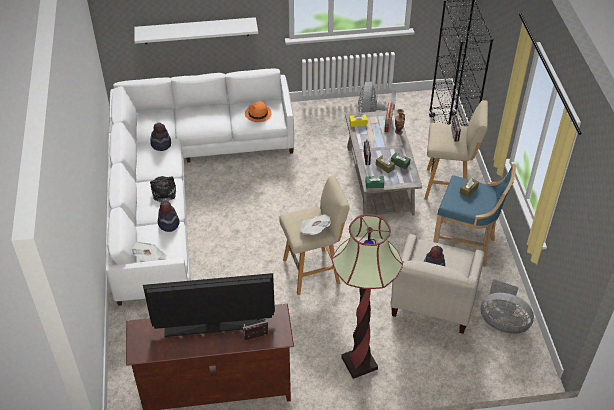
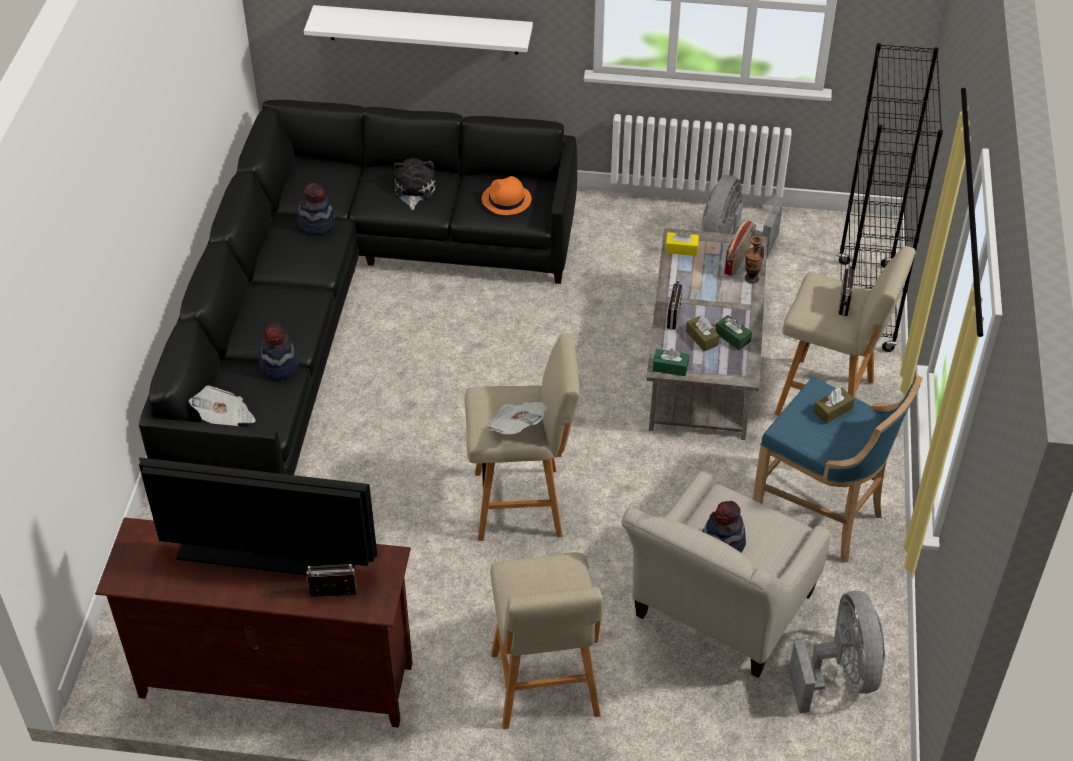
camera: 15 degrees right, 0 degrees up
white sofa [105,68,294,306] -> black sofa [139,100,577,475]
plush toy [150,176,176,203] -> plush toy moved to [394,158,436,210]
floor lamp [332,214,403,379] -> beige stool [490,552,603,729]
grey fan [481,279,534,334] -> grey fan turned 135 degrees counterclockwise [788,591,885,713]

